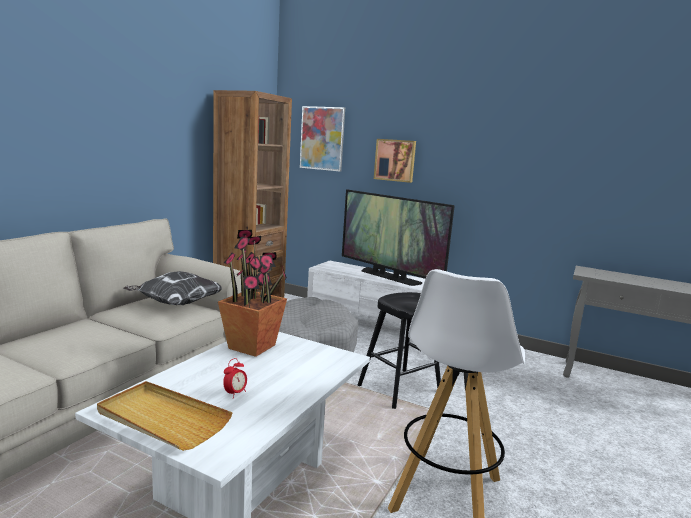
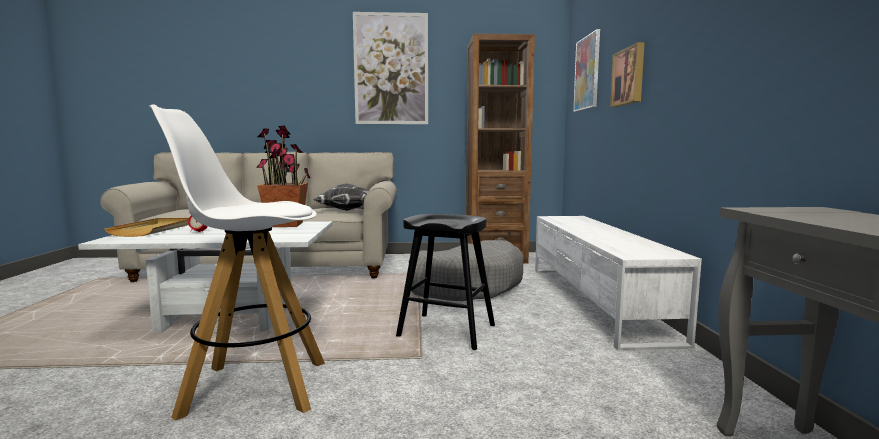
camera: 60 degrees right, 5 degrees down
television [342,189,455,286] -> none
none -> picture [353,12,428,124]

